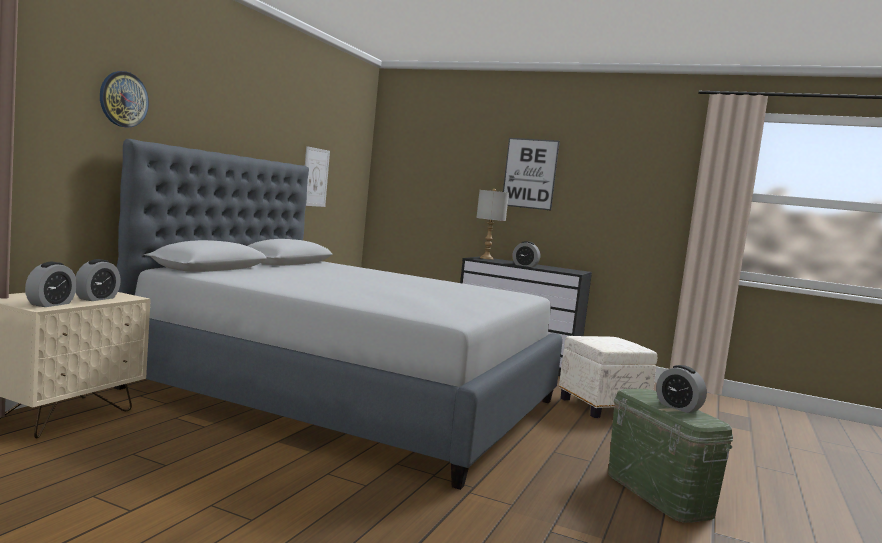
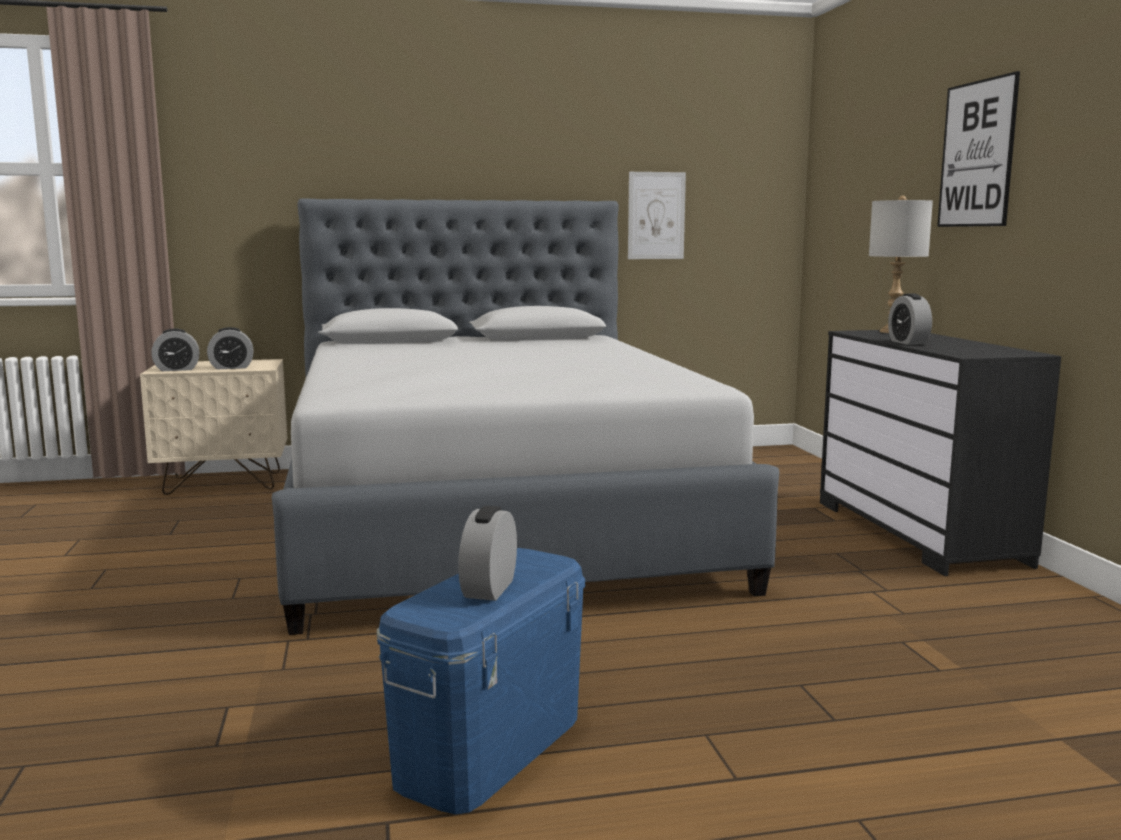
camera: 55 degrees right, 5 degrees up
wall clock [100,71,149,128] -> none
white ottoman [559,336,657,418] -> none
green storage box [608,389,733,523] -> blue storage box [377,548,585,815]

